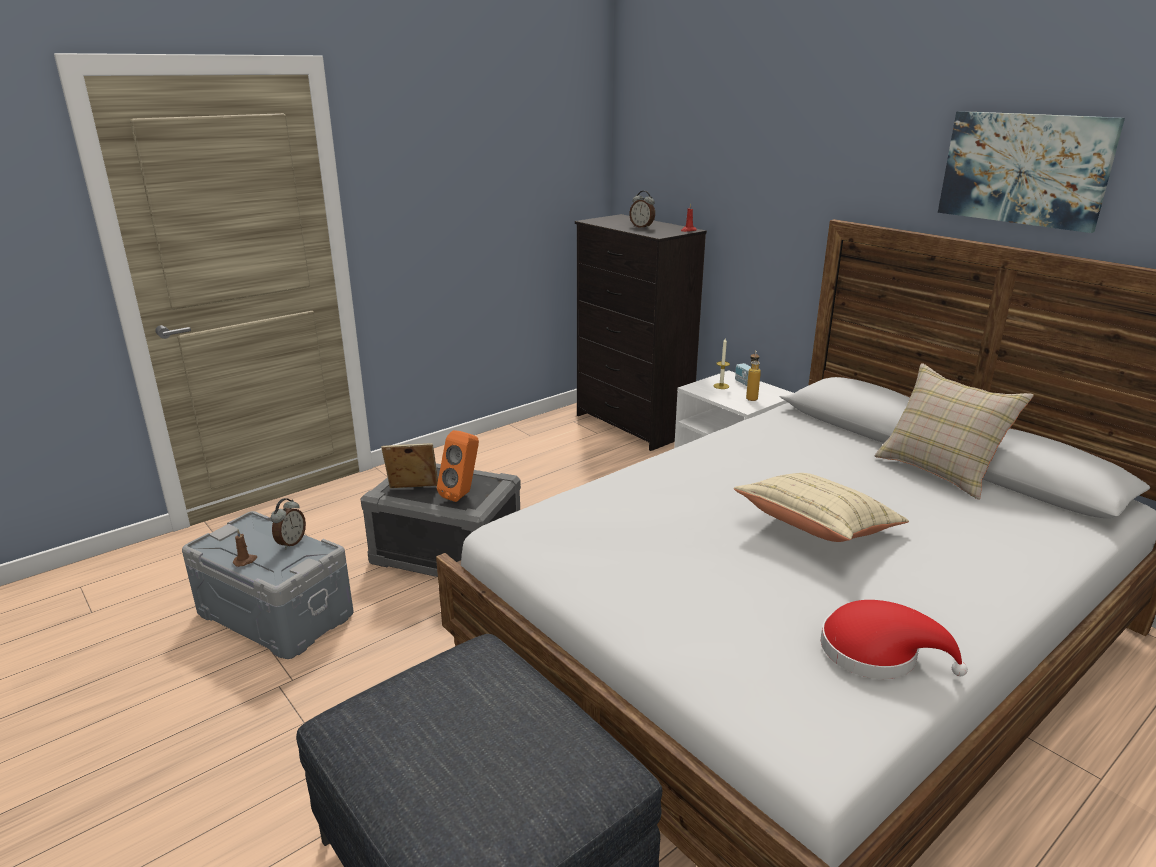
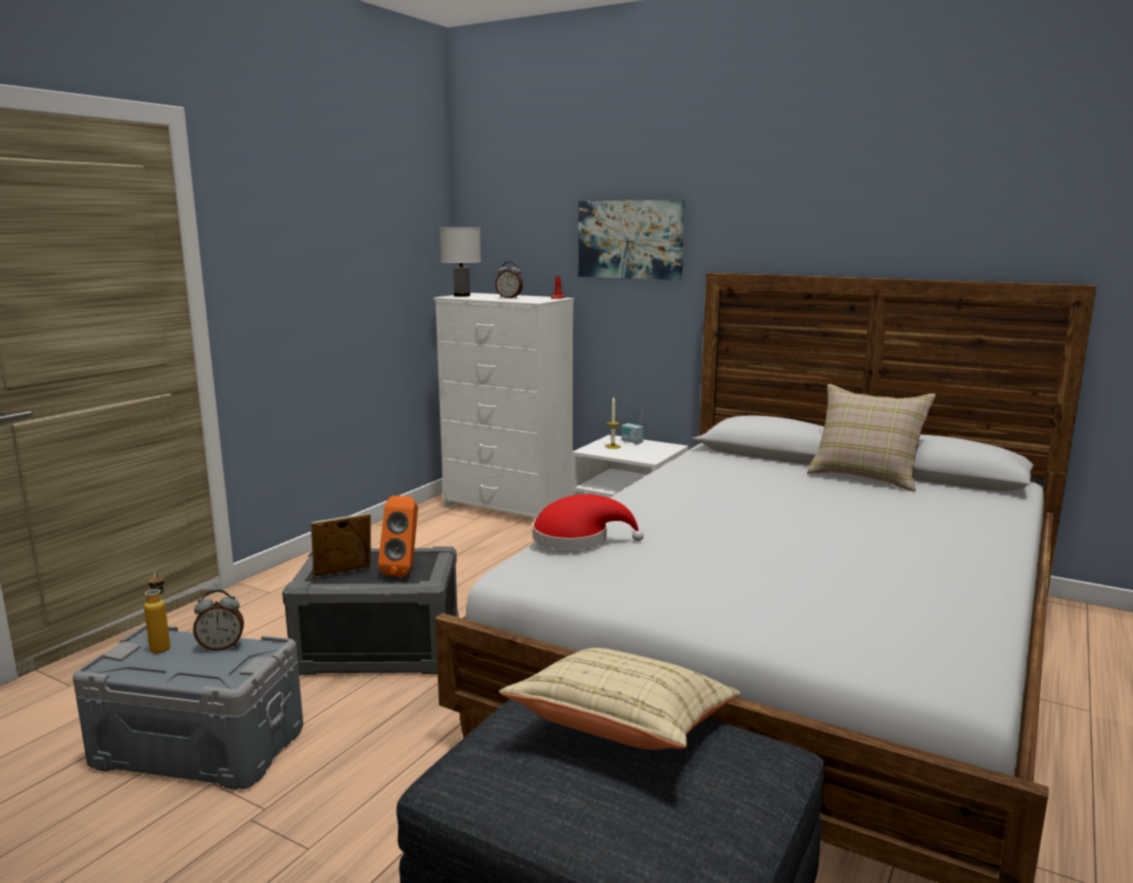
camera: 20 degrees left, 10 degrees down
brown candle [233,530,257,567] -> none
alarm clock [271,498,306,549] -> alarm clock turned 75 degrees clockwise [193,590,244,651]
black dresser [575,214,707,451] -> white dresser [433,293,574,518]
beige pillow [734,473,909,542] -> beige pillow moved to [499,648,741,750]
bottle [746,350,761,401] -> bottle moved to [144,571,170,653]
red hat [820,600,968,679] -> red hat moved to [532,494,644,550]
picture [938,111,1125,233] -> picture moved to [578,200,685,280]
none -> white table lamp [440,227,481,297]

